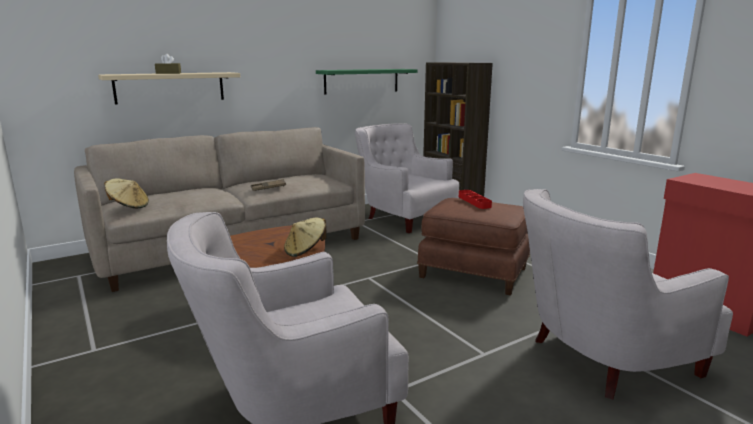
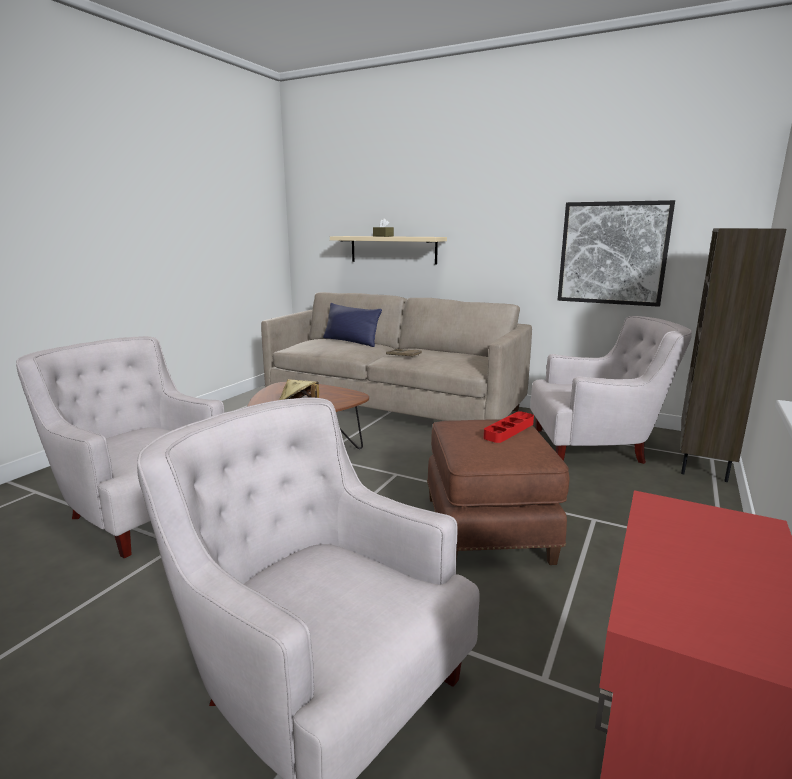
camera: 60 degrees right, 0 degrees up
beige hat [104,178,149,208] -> none
green shelf [316,69,418,95] -> picture [558,200,675,307]
white armchair [355,123,459,233] -> white armchair turned 75 degrees clockwise [530,316,692,464]
none -> blue pillow [323,303,382,347]

